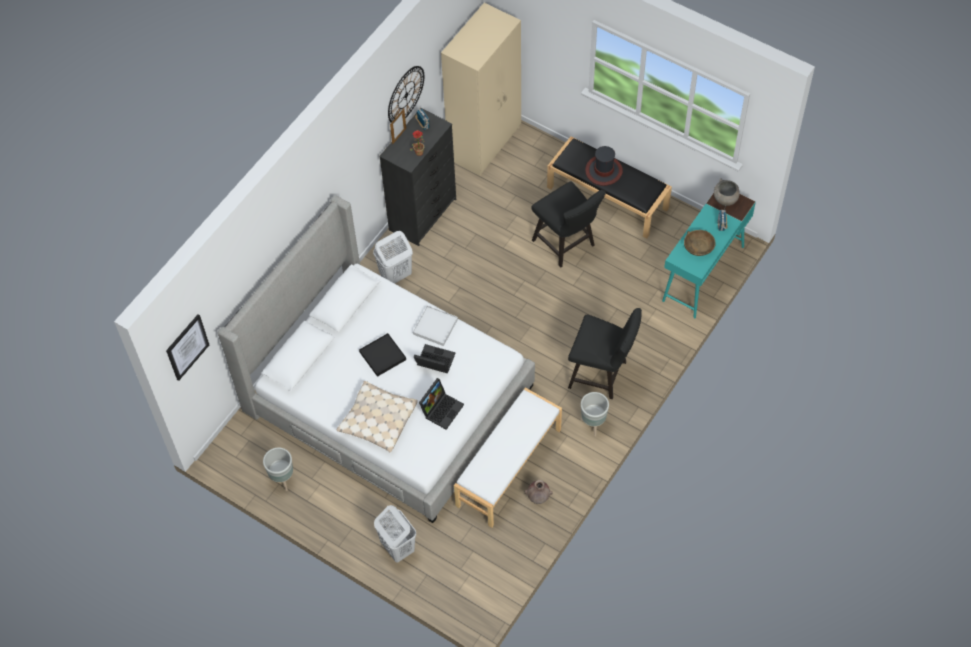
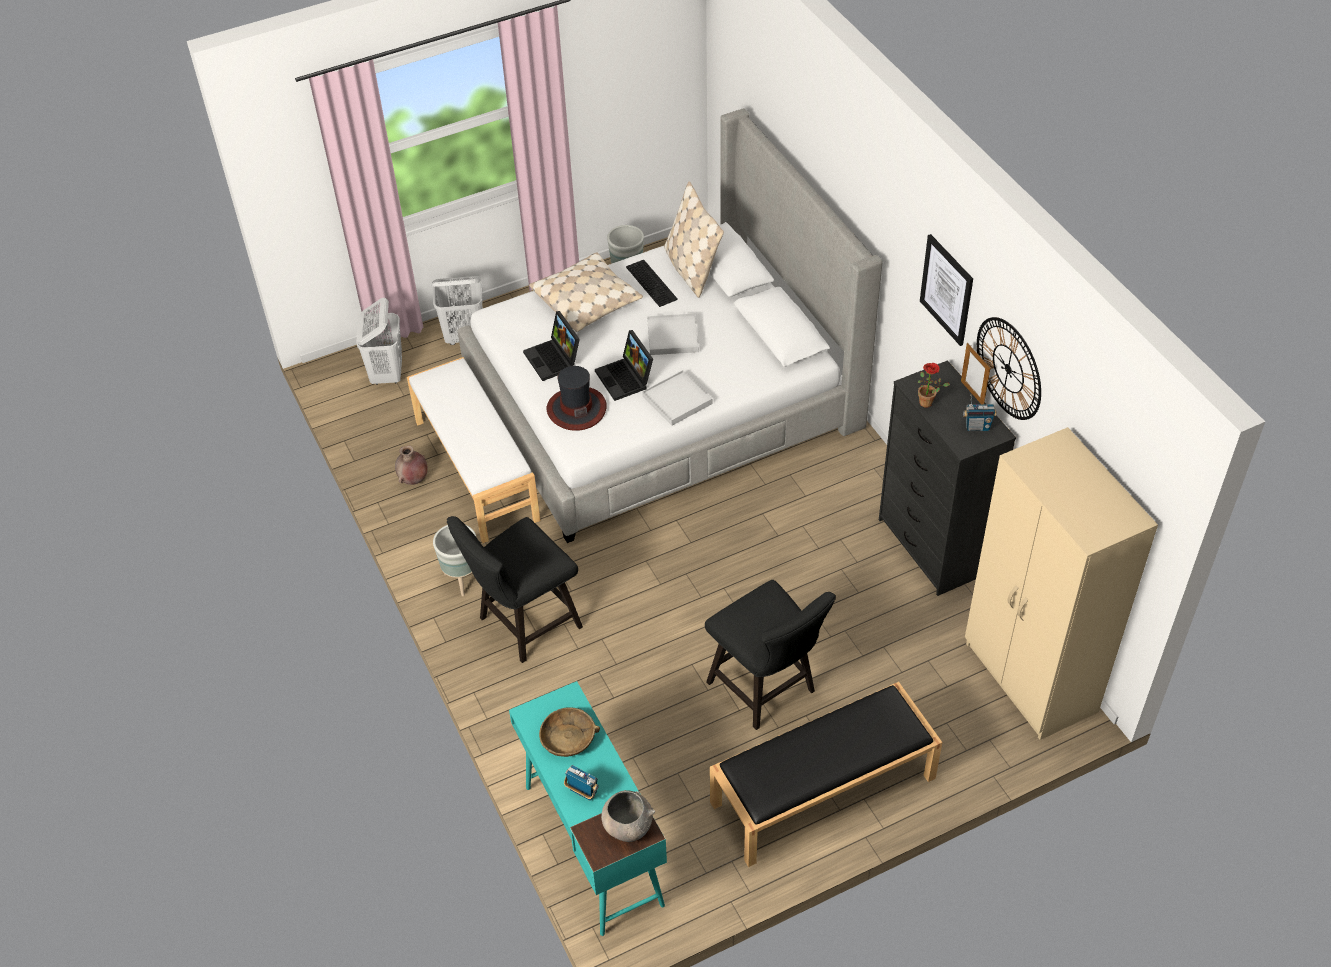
camera: 120 degrees right, 10 degrees down
picture [166,314,209,381] -> picture moved to [920,234,973,346]
black tray [359,333,406,377] -> white tray [647,313,699,355]
white laundry basket [373,231,413,283] -> white laundry basket moved to [356,298,402,385]
laptop [414,344,456,374] -> laptop turned 105 degrees clockwise [595,330,653,401]
black chair [531,181,606,268] -> black chair turned 120 degrees counterclockwise [705,580,836,730]
hat [585,146,623,186] -> hat moved to [547,366,607,431]
none -> keyboard [626,260,678,307]
none -> beige pillow [664,181,724,298]

